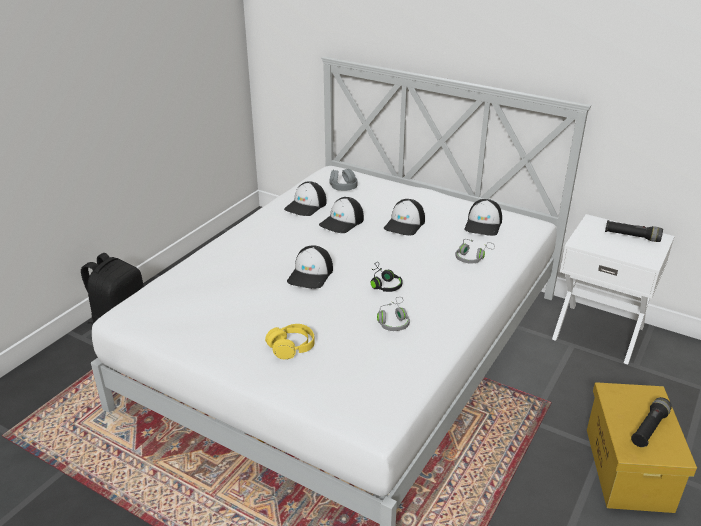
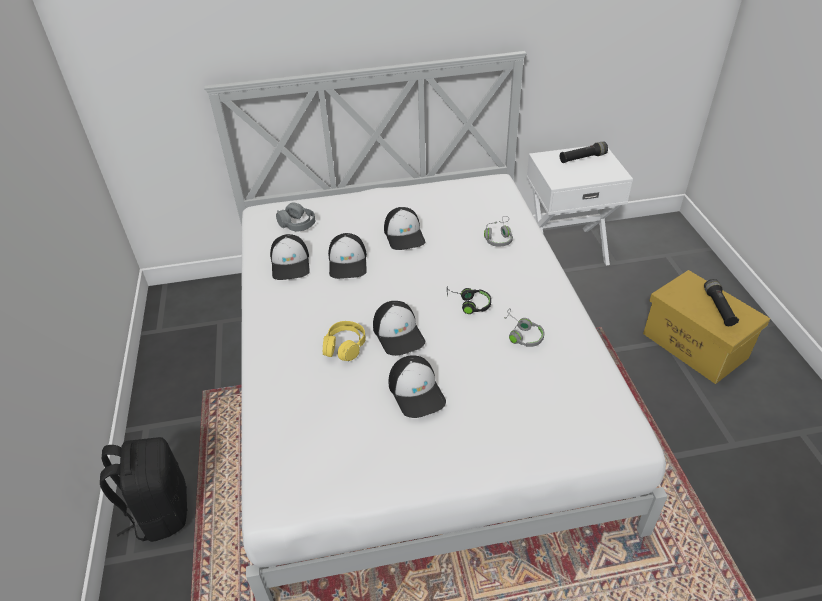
camera: 40 degrees left, 10 degrees up
yellow headphones [265,324,315,360] -> yellow headphones moved to [323,321,366,361]
cap [464,199,502,236] -> cap moved to [389,355,446,418]

